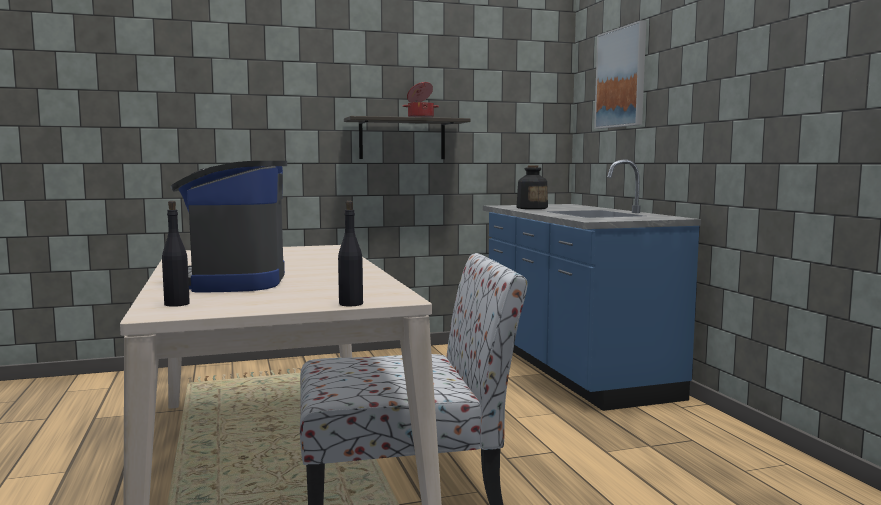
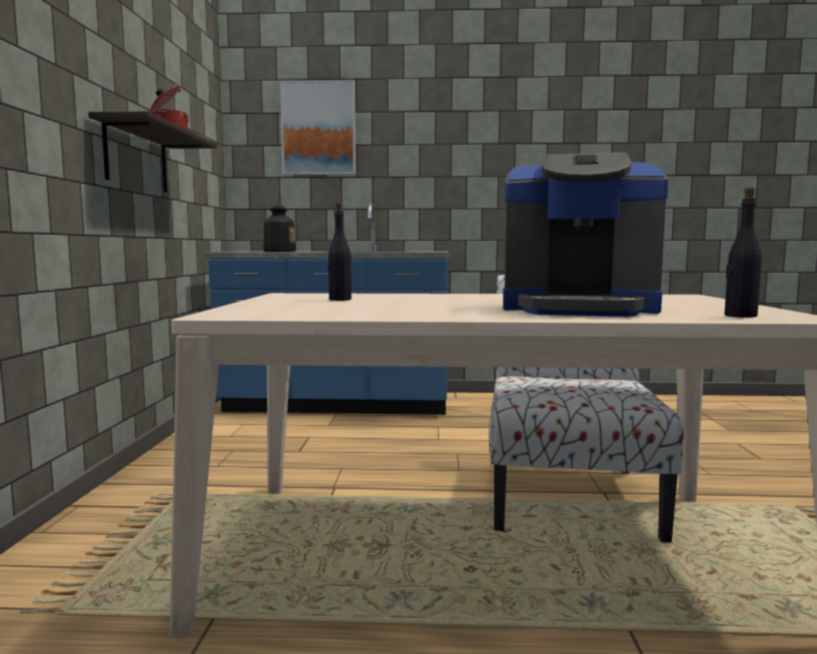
camera: 70 degrees left, 0 degrees up
black bottle [338,201,363,306] -> black bottle moved to [328,202,351,301]

